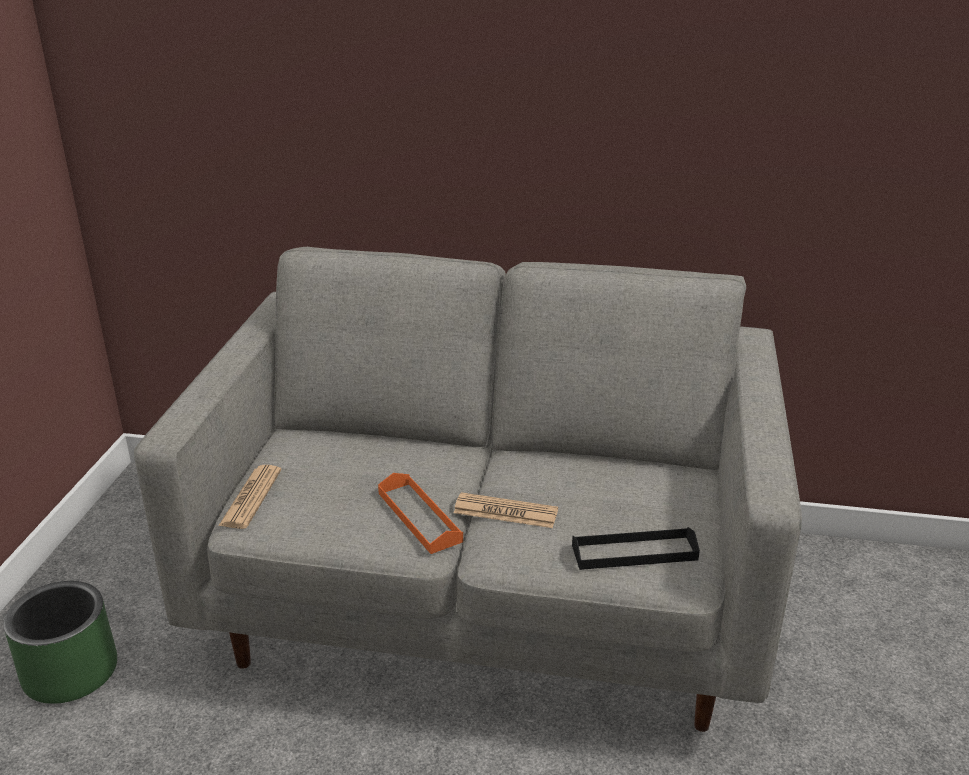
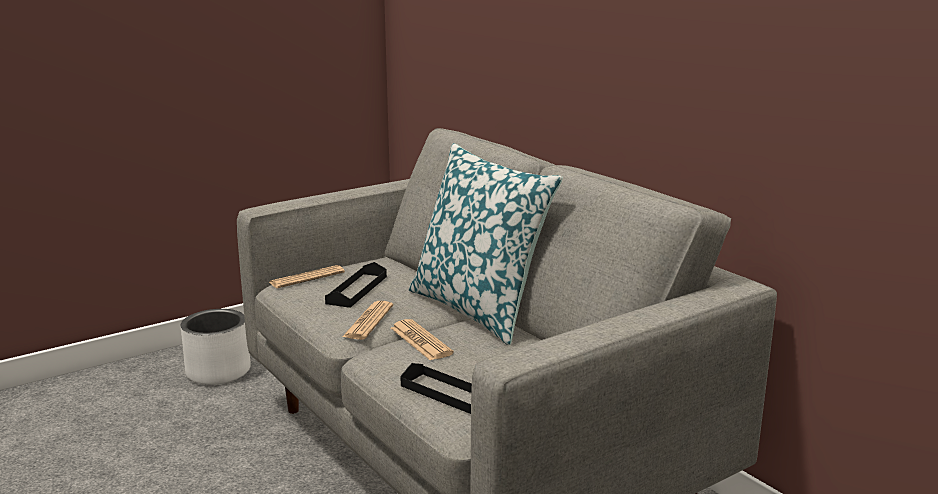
camera: 45 degrees right, 10 degrees down
green planter [3,581,117,704] -> white planter [180,309,251,385]
orange tray [378,473,463,554] -> newspaper [342,301,393,340]
none -> black tray [325,262,387,308]
none -> pillow [409,143,563,345]

